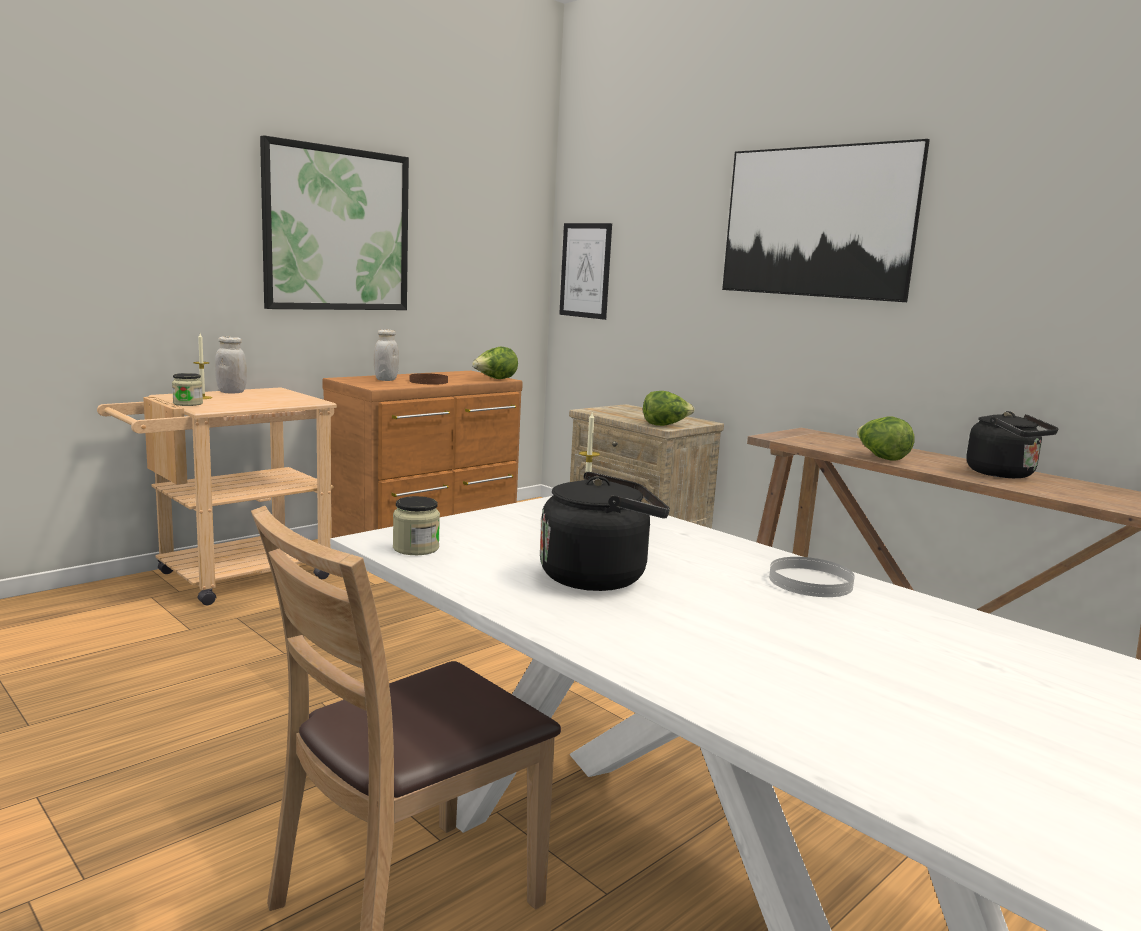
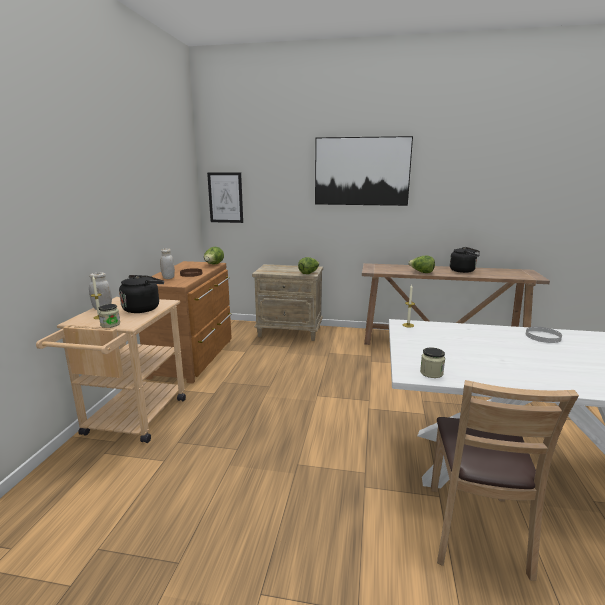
camera: 35 degrees left, 5 degrees up
picture [260,135,409,310] -> none
black kettle [540,472,670,591] -> black kettle moved to [119,275,164,313]

